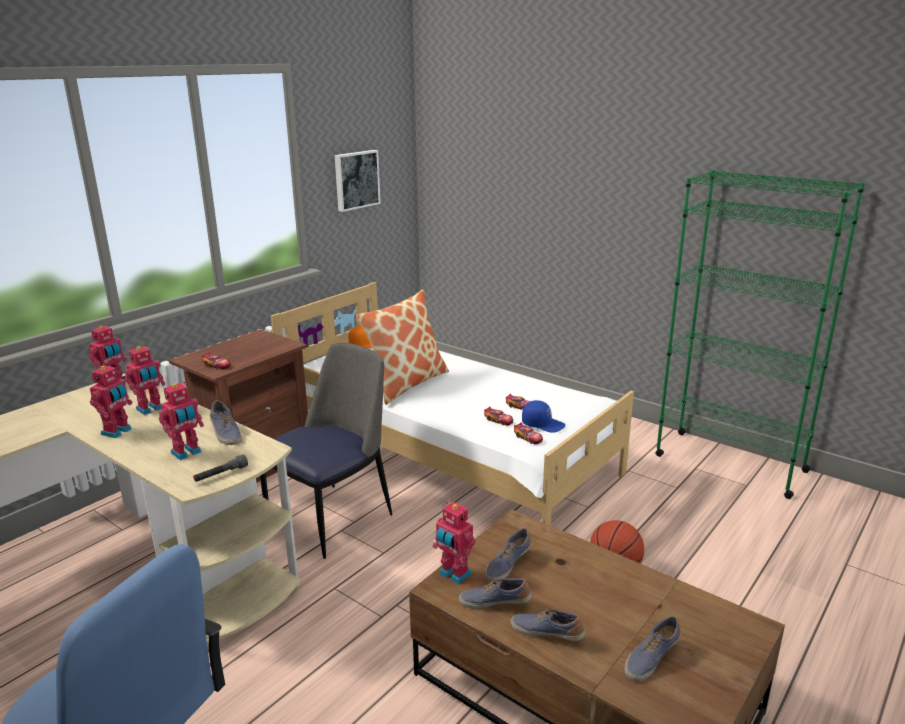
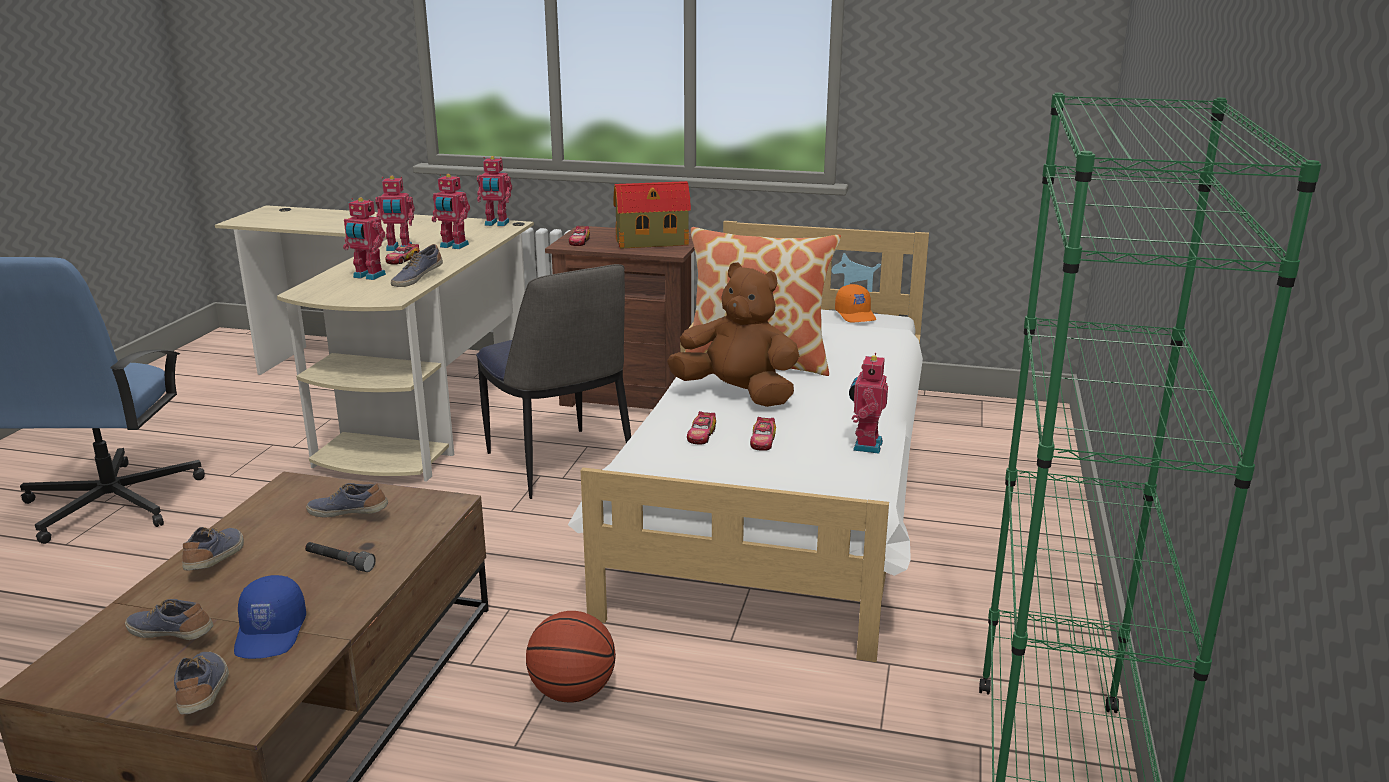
camera: 65 degrees right, 0 degrees up
grey flashlight [193,454,248,482] -> grey flashlight moved to [305,542,376,572]
chair [260,343,392,559] -> chair turned 45 degrees clockwise [476,264,631,499]
picture [335,150,381,212] -> none
toy robot [433,502,476,584] -> toy robot moved to [849,353,888,454]
shoe [459,578,531,609] -> shoe moved to [174,652,229,715]
toy car [514,422,543,444] -> toy car moved to [385,243,420,265]
blue cap [522,400,565,433] -> blue cap moved to [234,575,306,659]
none -> toy house [613,181,691,249]
none -> brown plush toy [667,262,799,407]

